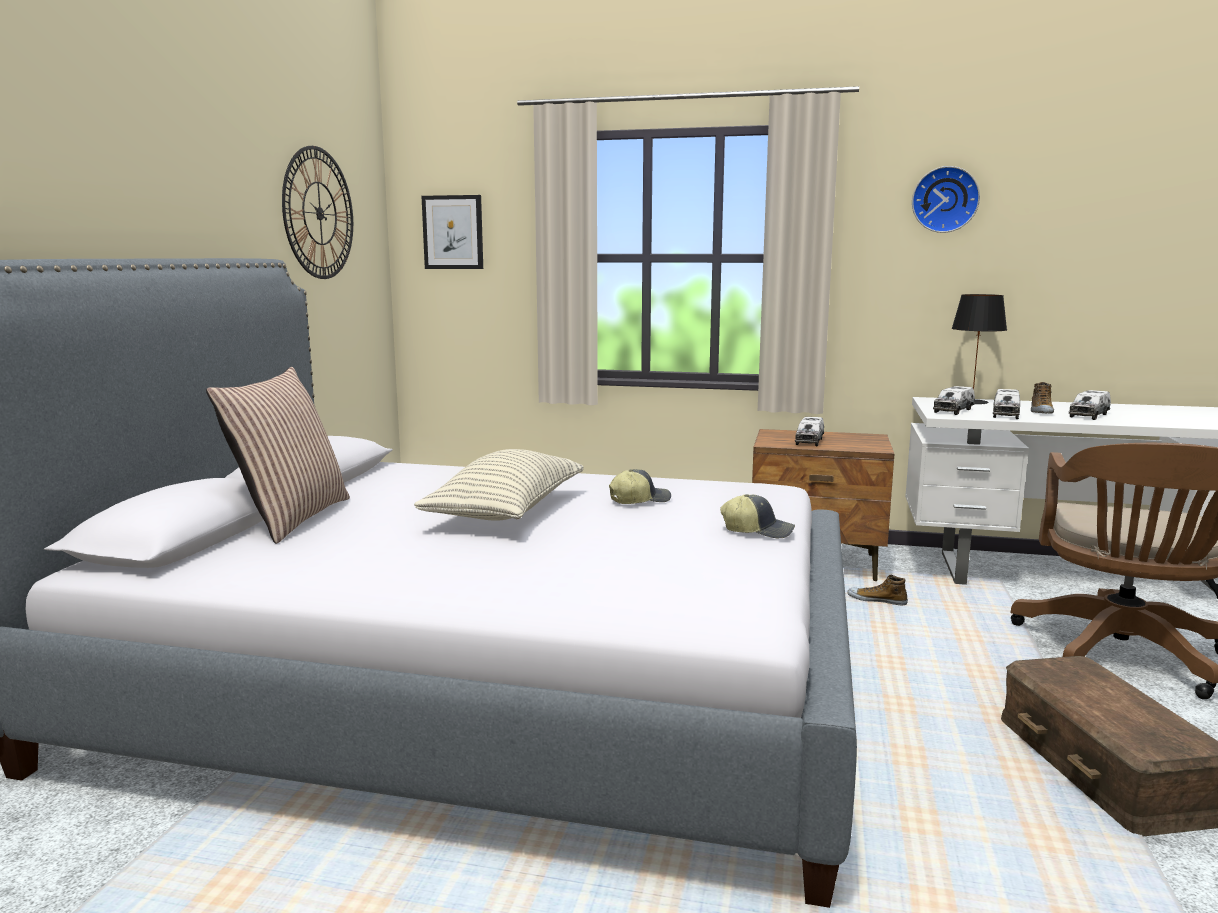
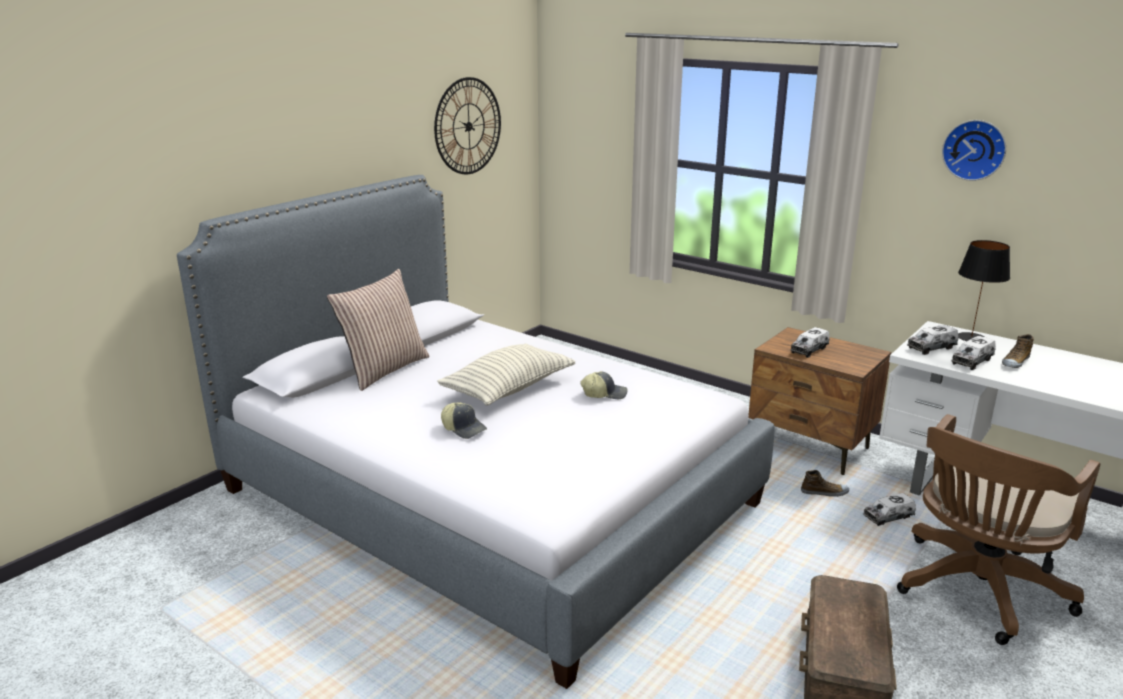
camera: 25 degrees right, 10 degrees up
picture [421,195,483,269] -> none
cap [720,494,795,539] -> cap moved to [441,402,487,439]
shoe [847,575,908,605] -> shoe turned 135 degrees clockwise [801,470,849,497]
toy truck [1069,390,1111,420] -> toy truck moved to [863,493,916,526]

